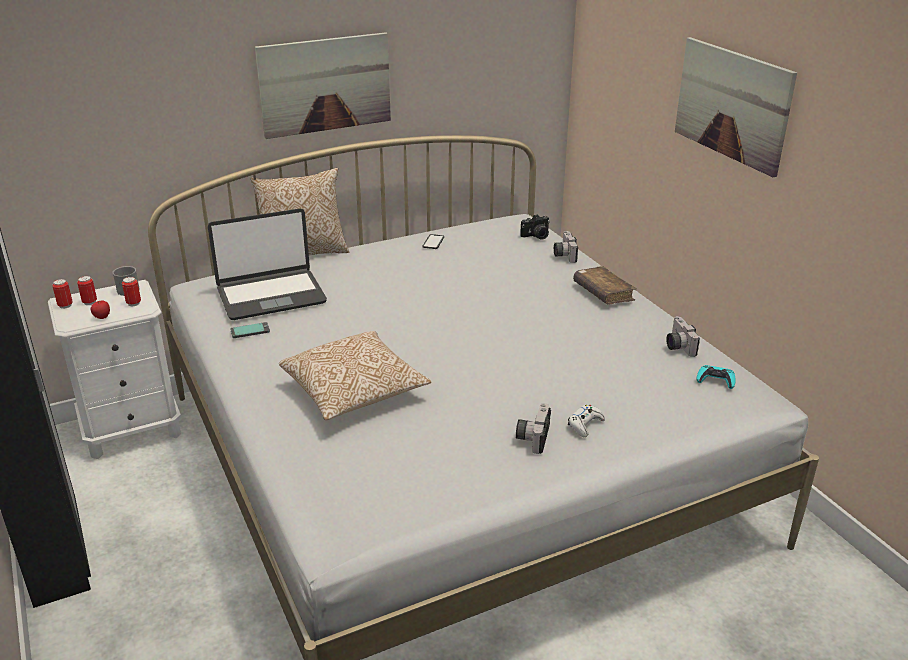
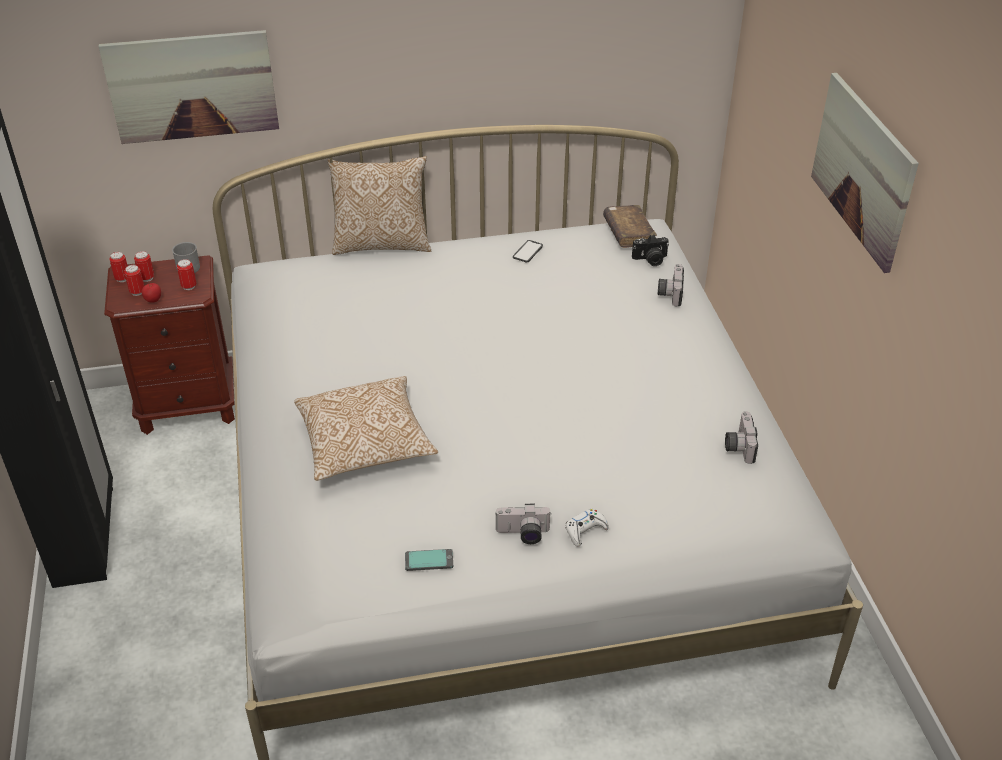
camera: 15 degrees right, 10 degrees up
white nightstand [48,280,181,459] -> brown nightstand [104,255,235,435]
laptop [208,209,327,320] -> none
phone [230,322,270,338] -> phone moved to [405,549,453,571]
picture [255,32,391,139] -> picture moved to [98,30,279,144]
camera [516,403,551,454] -> camera turned 120 degrees counterclockwise [495,504,551,544]
brown book [573,266,637,305] -> brown book moved to [603,205,657,248]
turquoise game controller [697,365,736,389] -> none
none -> can [124,265,144,296]

